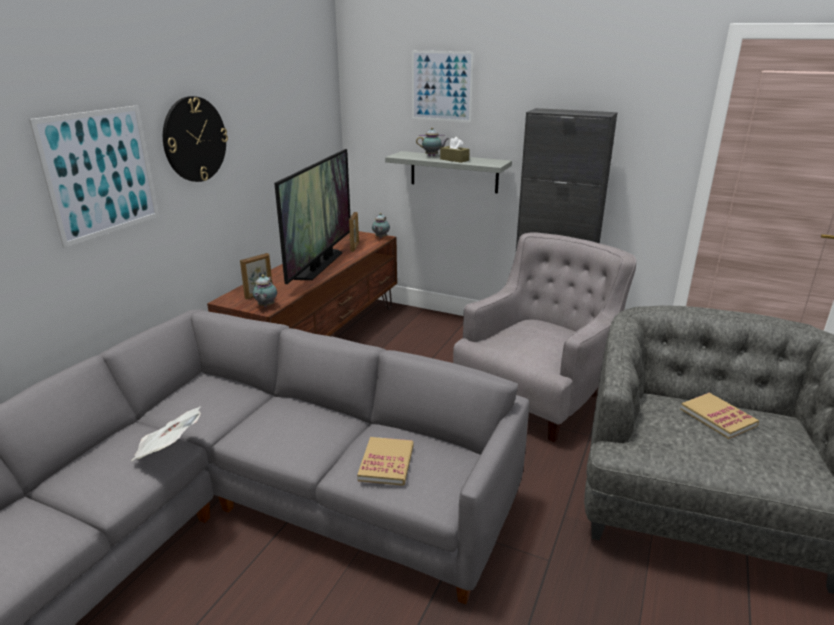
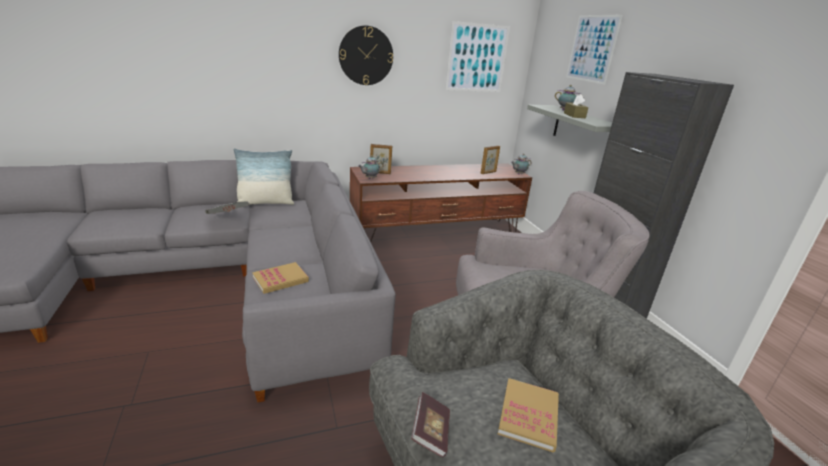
camera: 45 degrees right, 0 degrees up
picture [29,105,159,248] -> picture moved to [445,21,510,92]
television [274,149,350,284] -> none
none -> pillow [234,148,294,205]
none -> book [412,392,450,457]

